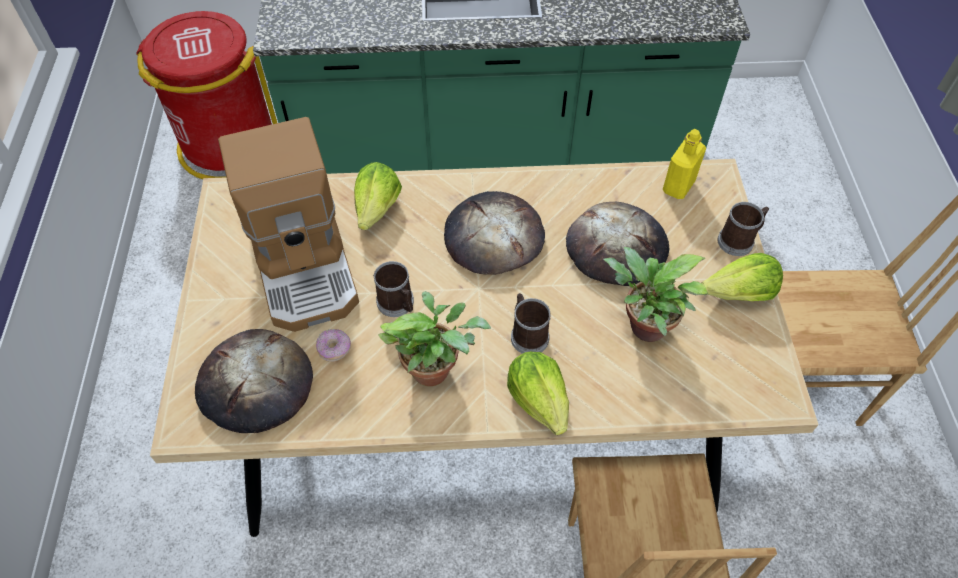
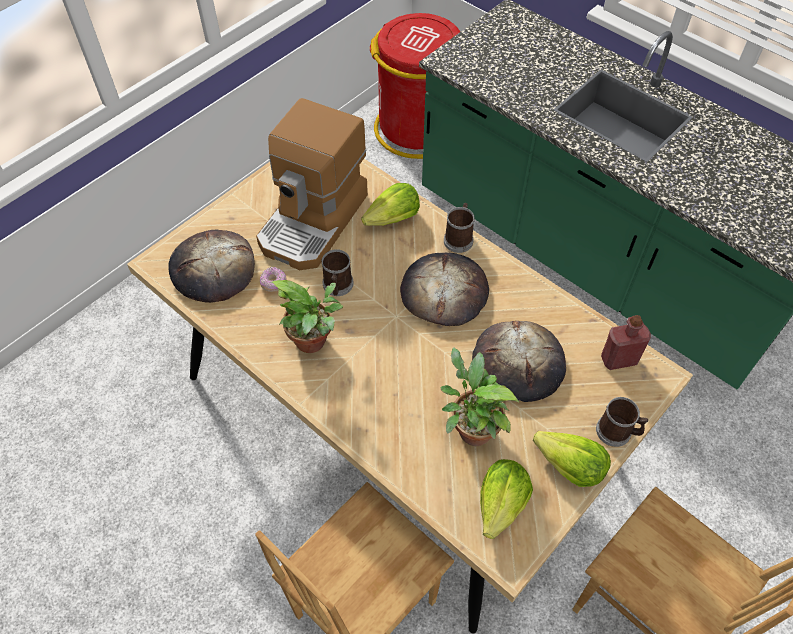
camera: 45 degrees right, 0 degrees up
lettuce [507,352,569,435] -> lettuce moved to [480,459,533,539]
mug [511,293,551,354] -> mug moved to [444,203,475,253]
yellow bottle [663,129,706,199] -> red bottle [601,315,651,370]

